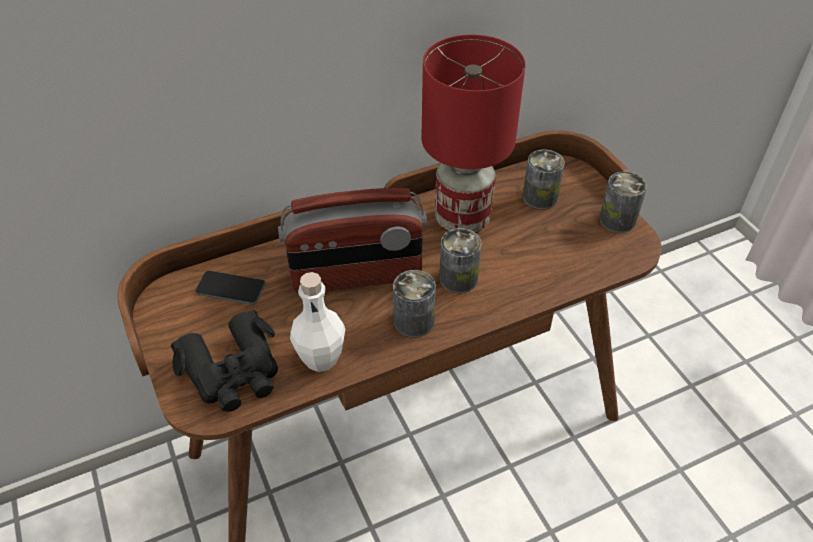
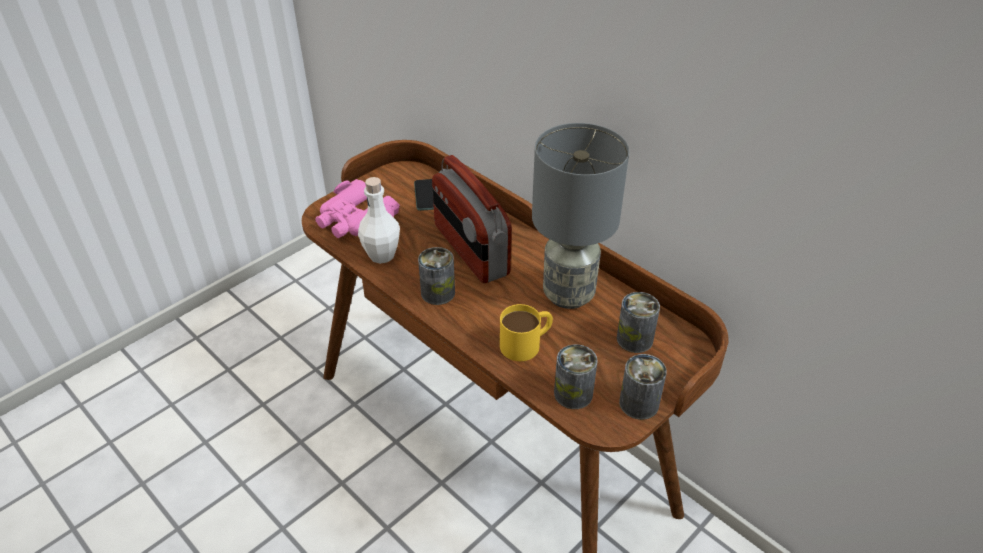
camera: 70 degrees right, 5 degrees down
black binoculars [171,310,278,412] -> pink binoculars [315,179,400,238]
red table lamp [421,34,526,233] -> grey table lamp [532,123,629,309]
can [439,228,481,293] -> can moved to [554,344,598,409]
none -> yellow mug [500,304,553,361]

